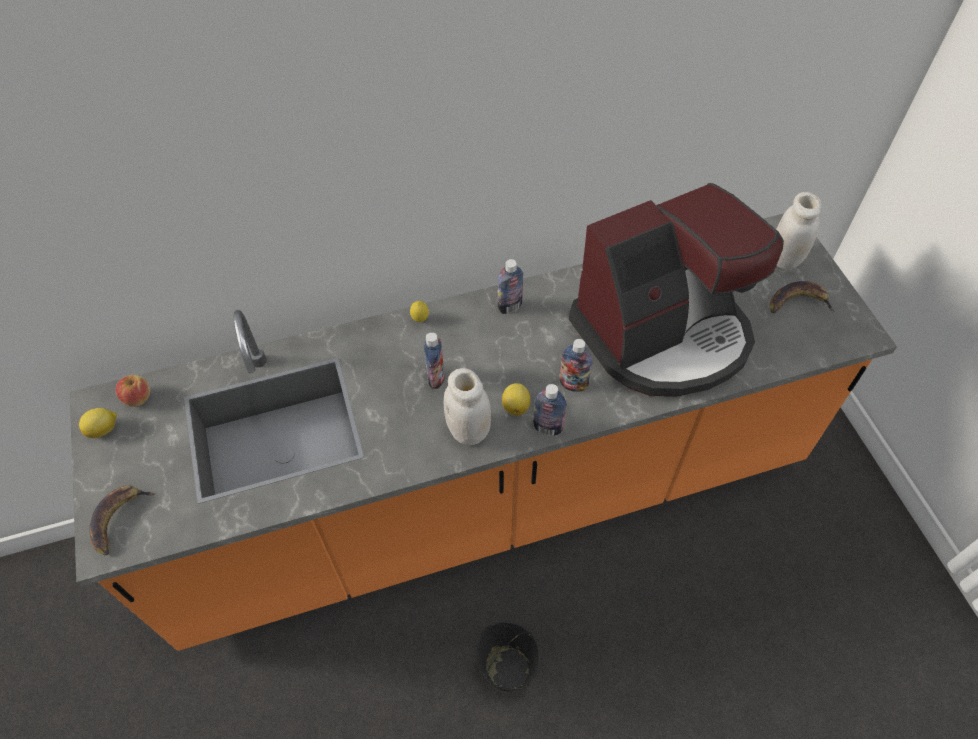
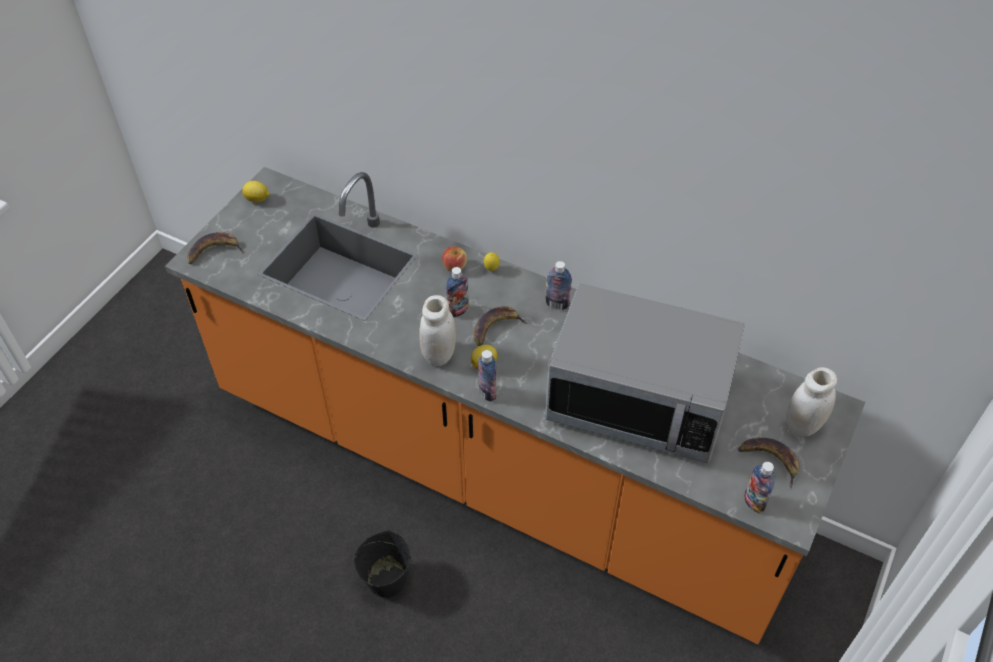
camera: 45 degrees right, 5 degrees down
apple [116,375,150,407] -> apple moved to [442,246,467,272]
bottle [559,339,592,392] -> bottle moved to [744,462,775,513]
coffee machine [569,183,784,396] -> microwave [545,283,745,463]
none -> banana [474,306,528,346]

